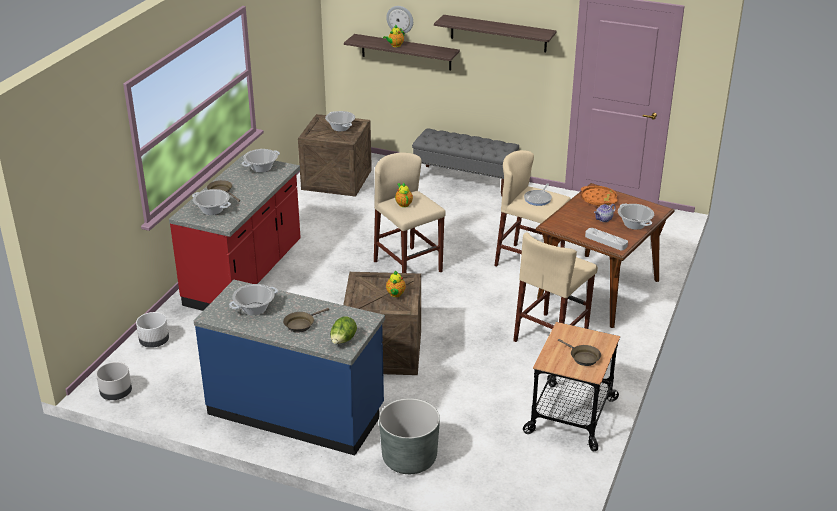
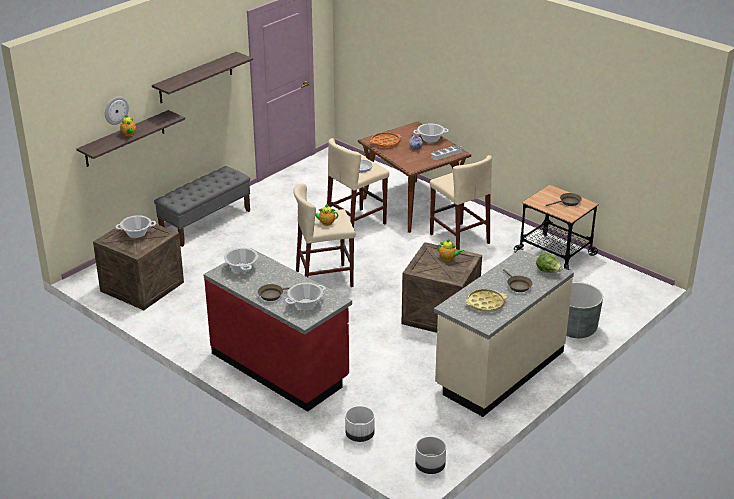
camera: 70 degrees left, 0 degrees up
blue counter [194,280,385,456] -> beige counter [434,249,574,417]
cooking pot [229,284,278,315] -> yellow tray [465,289,507,312]

